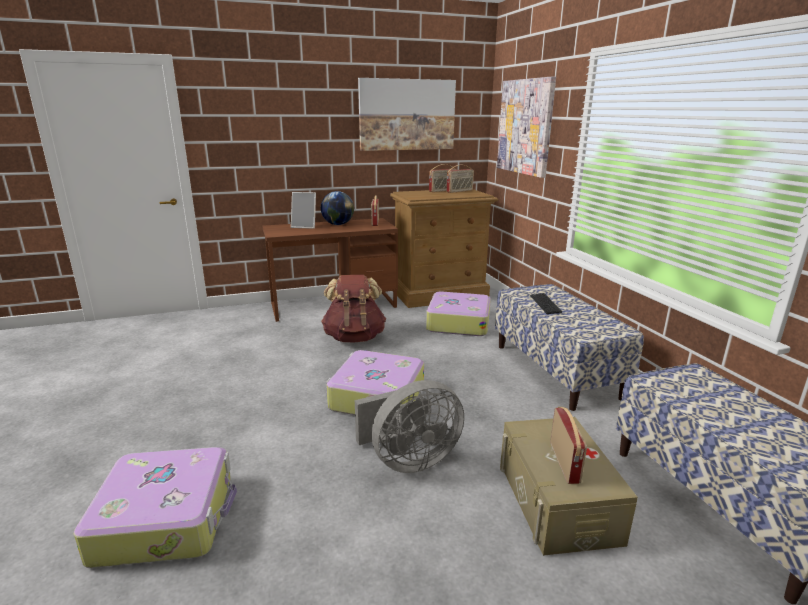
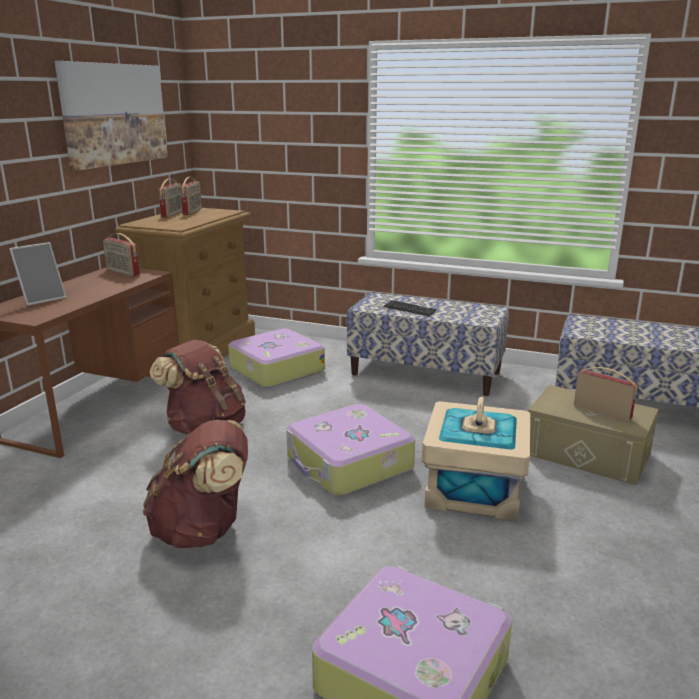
camera: 50 degrees left, 0 degrees up
globe [321,191,354,225] -> none
grey fan [355,380,464,473] -> beige storage box [422,396,531,522]
picture [497,77,556,178] -> none
none -> brown backpack [142,420,248,548]

